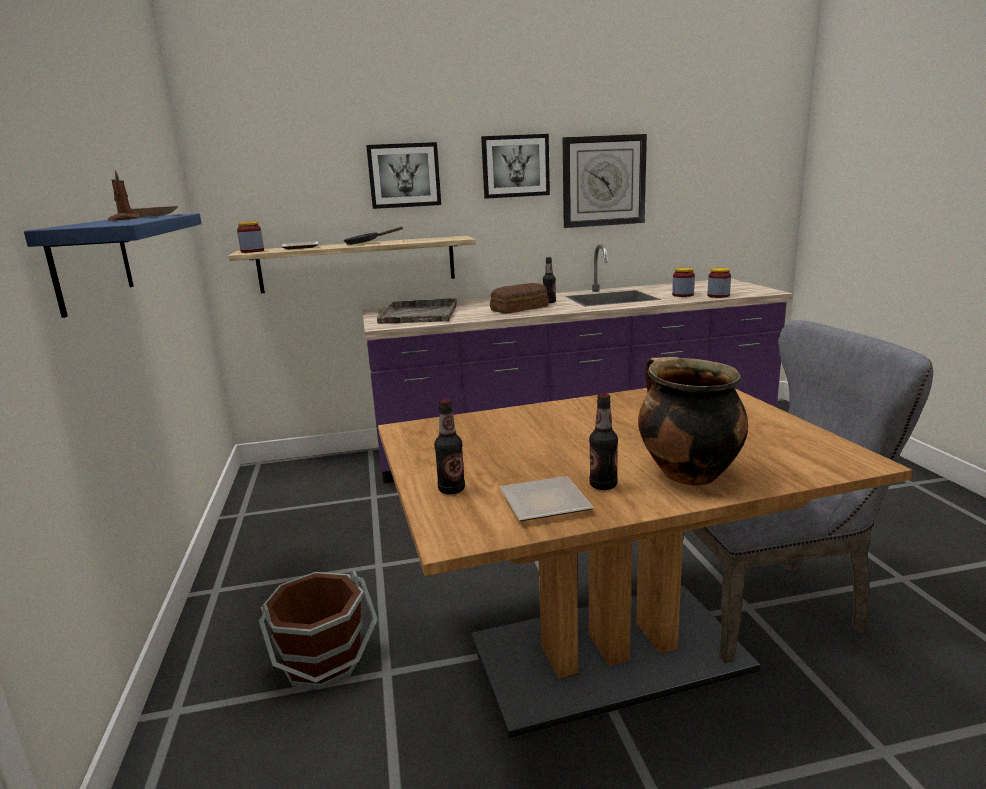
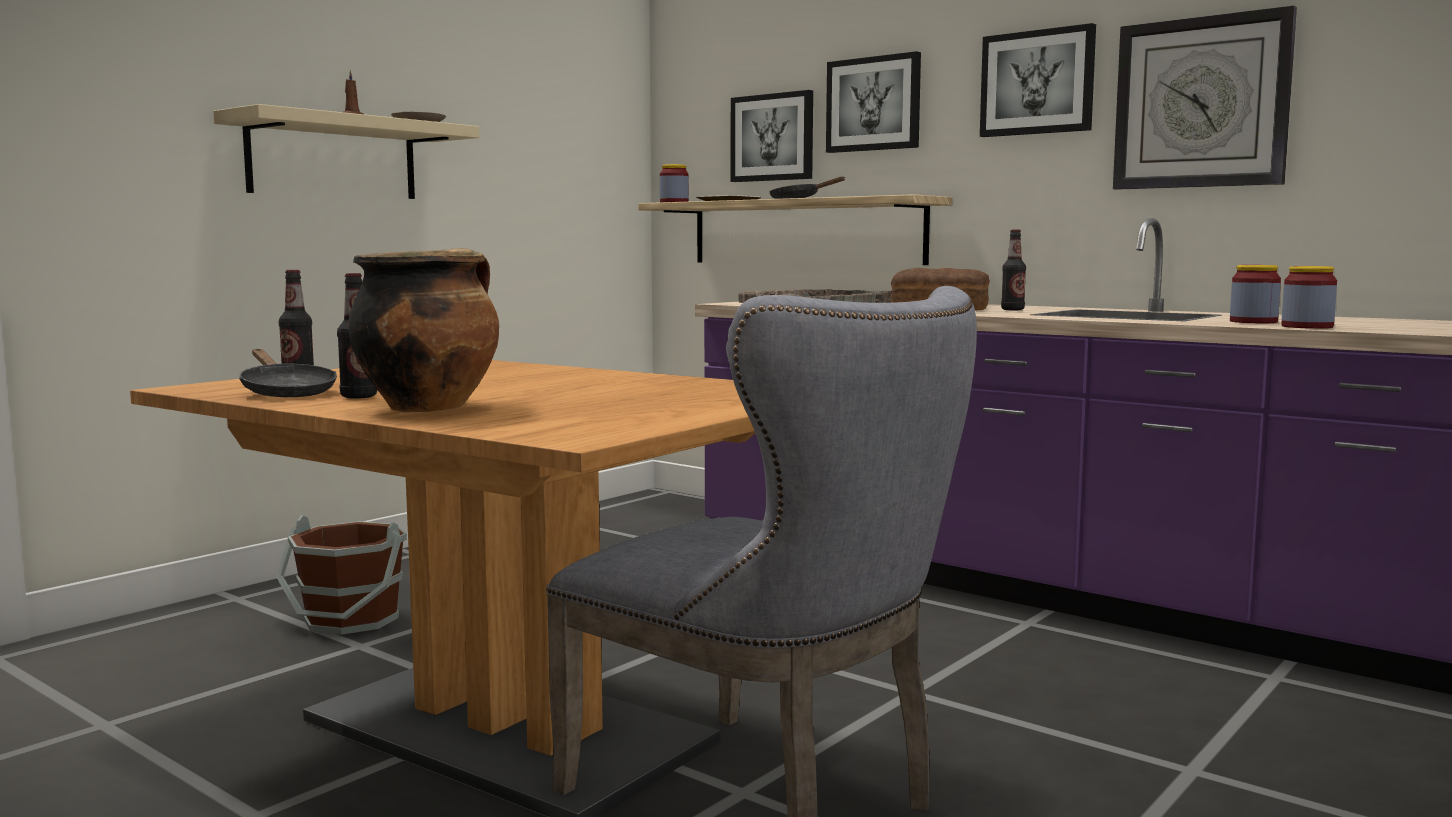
camera: 50 degrees right, 10 degrees down
blue shelf [24,213,202,318] -> beige shelf [213,104,479,199]
plate [500,476,594,521] -> black frying pan [239,349,337,397]
none -> picture [731,90,813,182]

